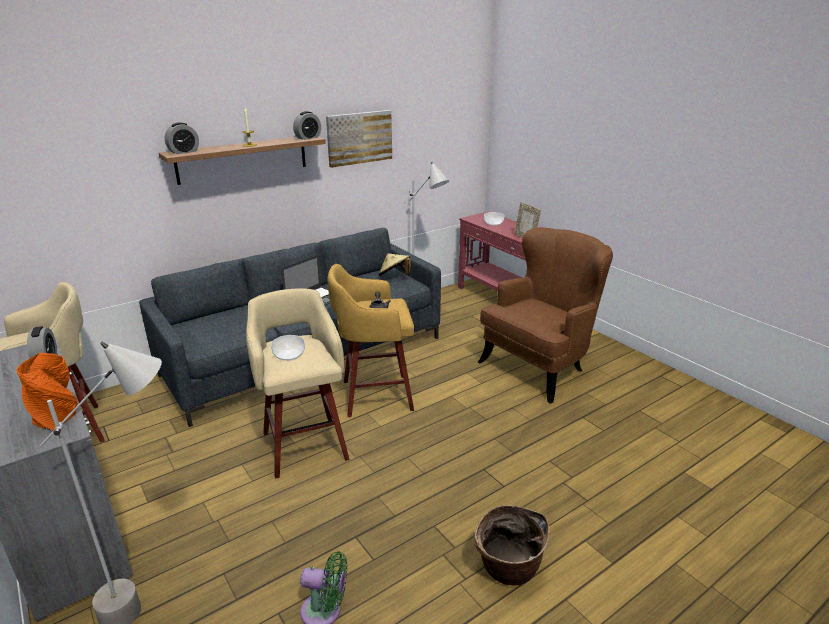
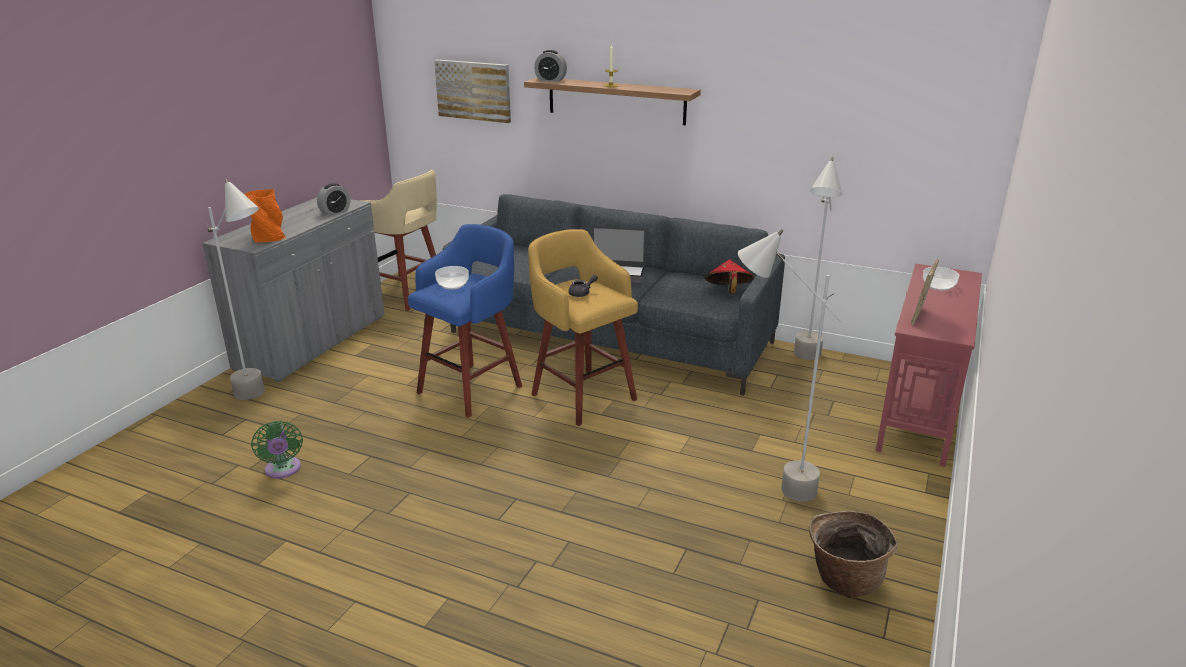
camera: 60 degrees right, 0 degrees up
beige stool [246,288,349,479] -> blue stool [408,224,522,418]
alarm clock [293,111,321,140] -> none
picture [326,110,392,168] -> picture moved to [434,60,511,123]
beige hat [379,253,411,276] -> red hat [705,260,754,294]
basket [474,505,550,586] -> basket moved to [809,511,898,599]
brown armchair [478,227,613,404] -> grey floor lamp [738,229,841,502]

